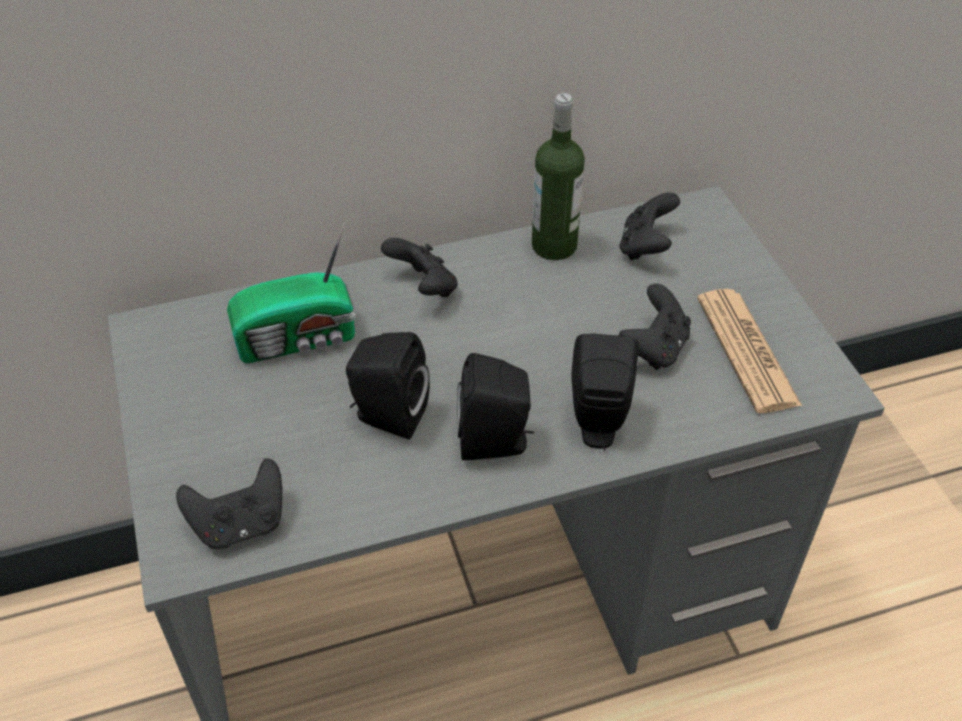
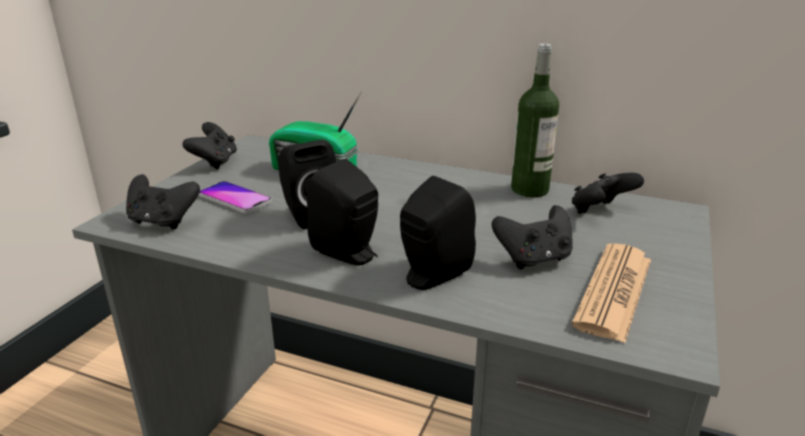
camera: 40 degrees right, 20 degrees down
black game controller [381,238,458,297] -> black game controller moved to [183,122,237,169]
none -> phone [199,181,272,213]

